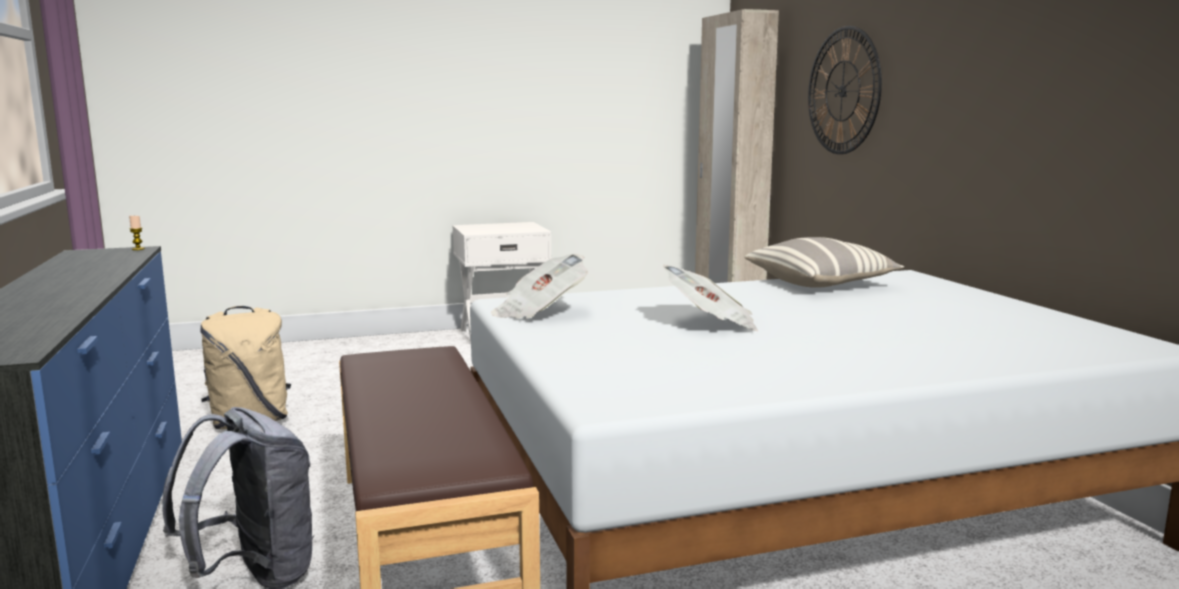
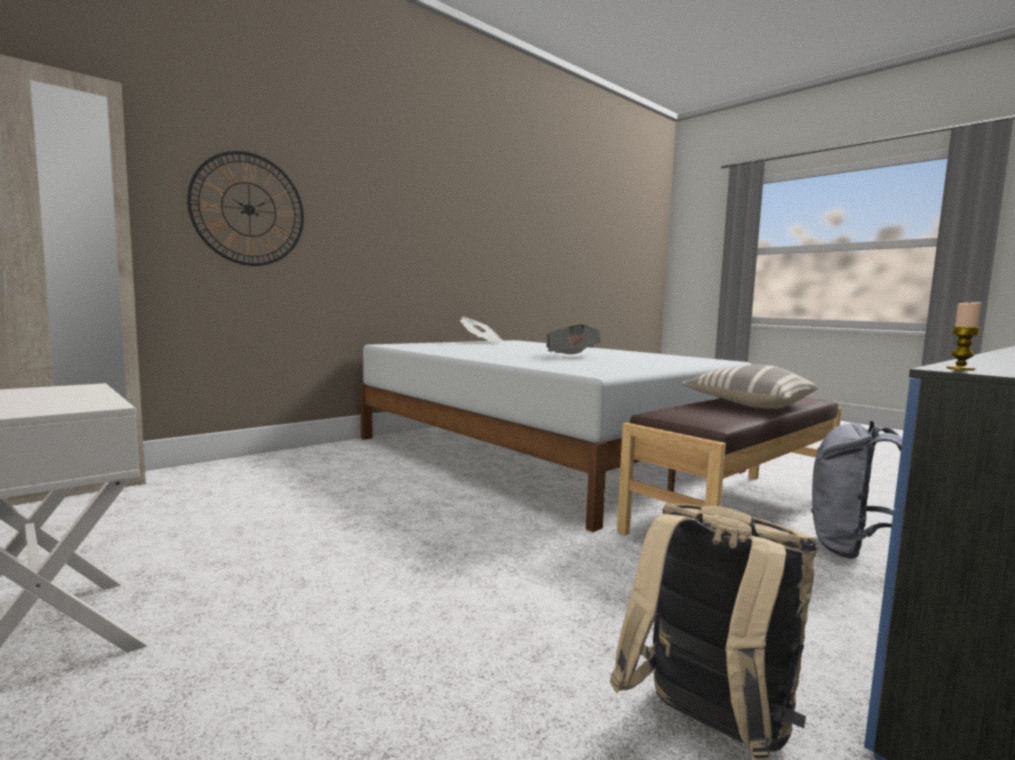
camera: 115 degrees left, 5 degrees down
newspaper [491,254,588,319] -> newspaper moved to [460,316,503,344]
pillow [744,237,904,288] -> pillow moved to [682,364,818,409]

